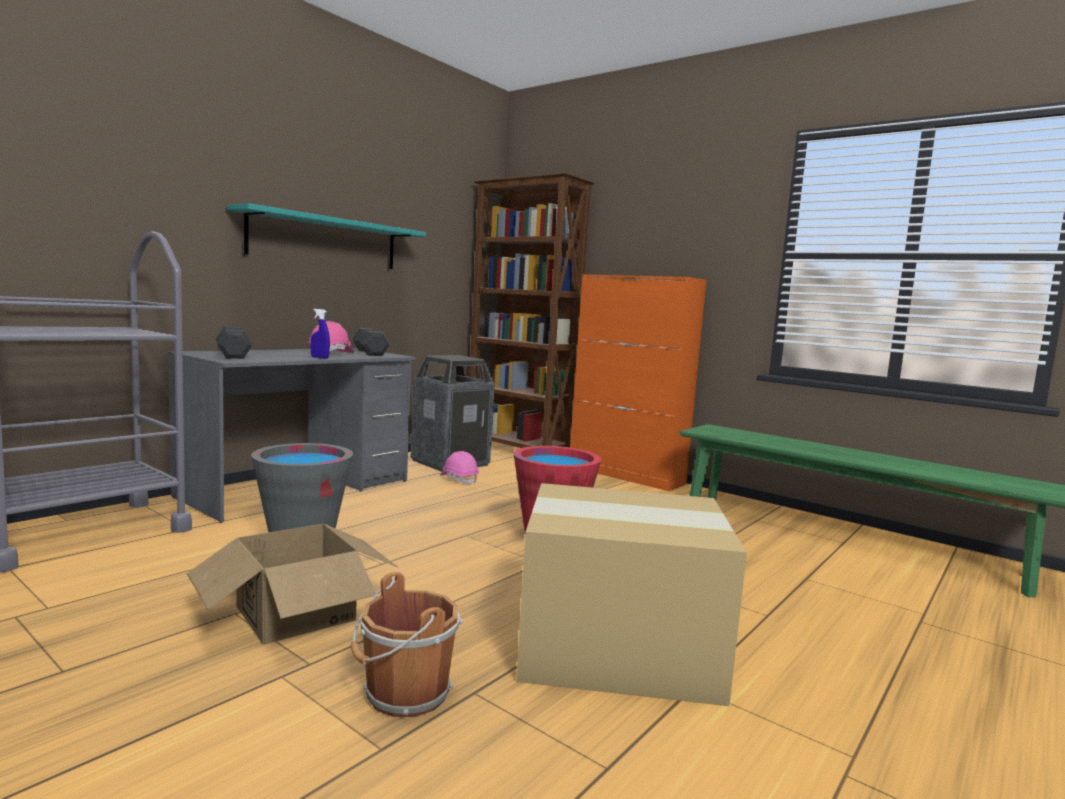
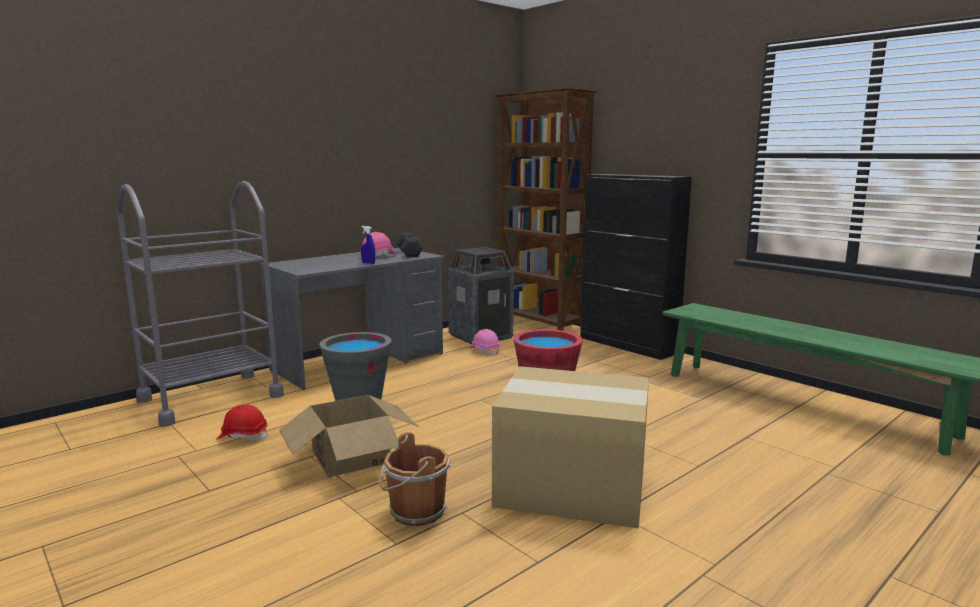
camera: 10 degrees right, 5 degrees up
black dumbbell [216,326,252,359] -> none
turquoise shelf [227,203,426,269] -> none
orange cabinet [570,274,707,491] -> black cabinet [580,174,692,360]
none -> red hard hat [217,404,268,441]

